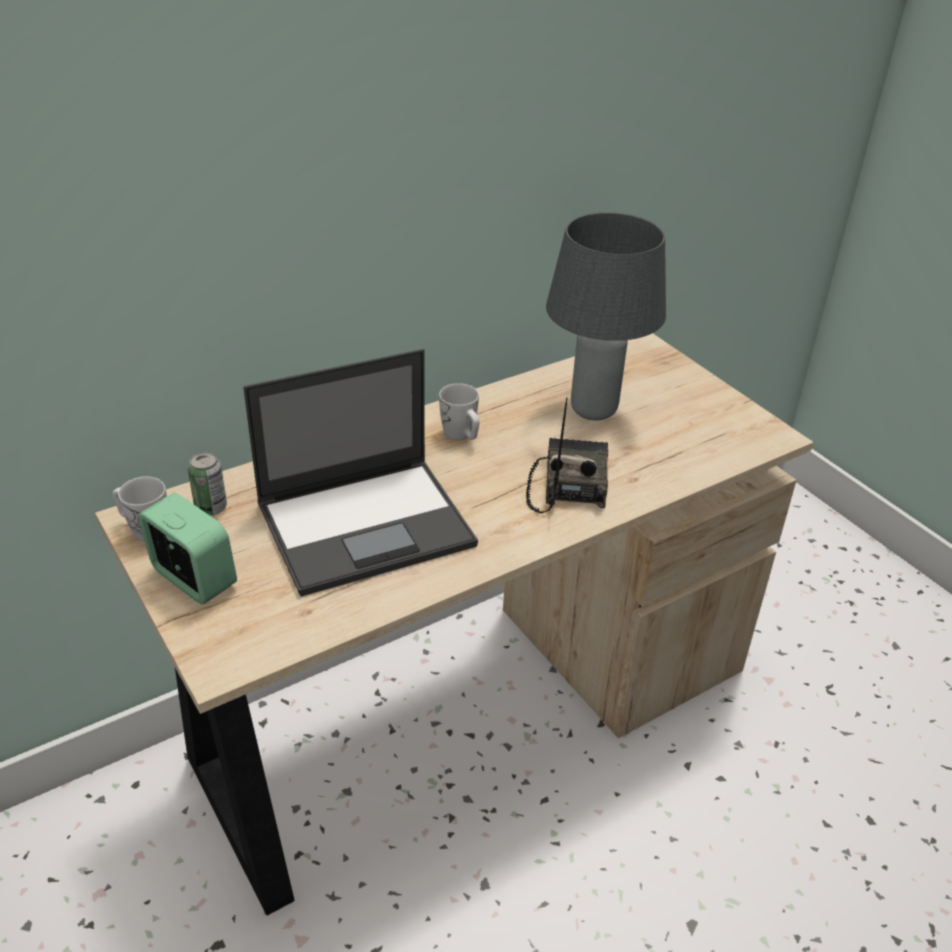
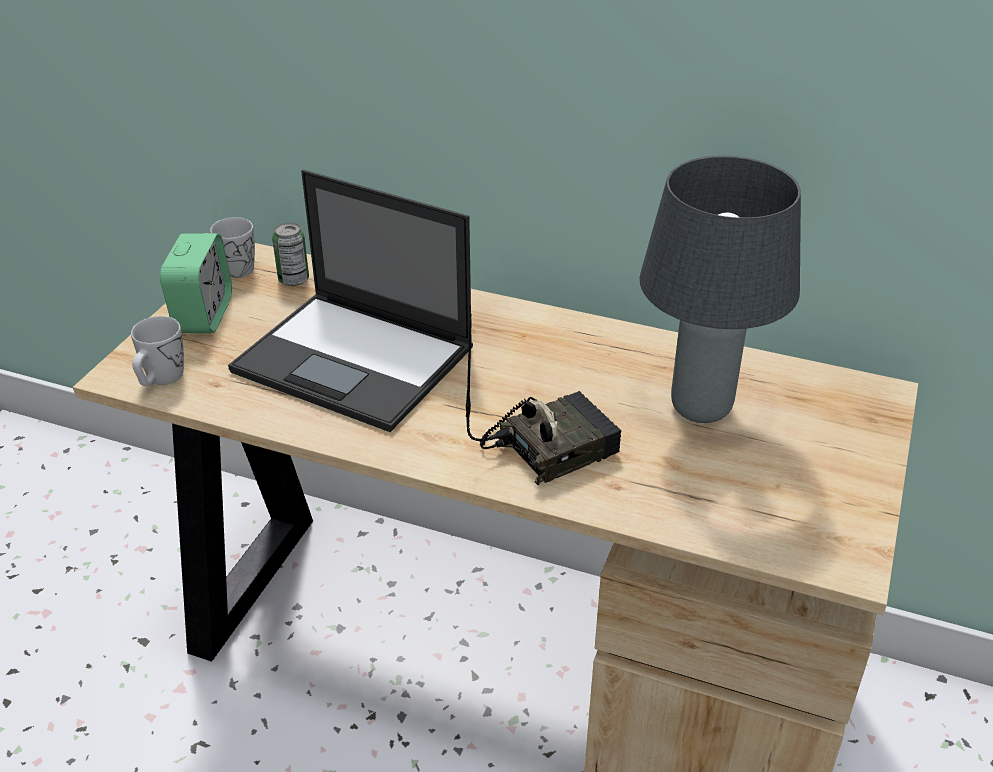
camera: 55 degrees right, 0 degrees up
white mug [439,383,480,440] -> white mug moved to [131,316,184,386]

